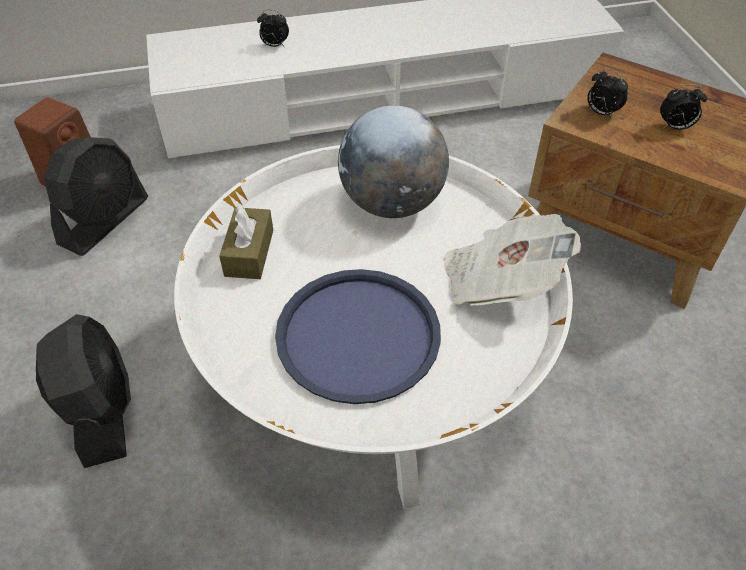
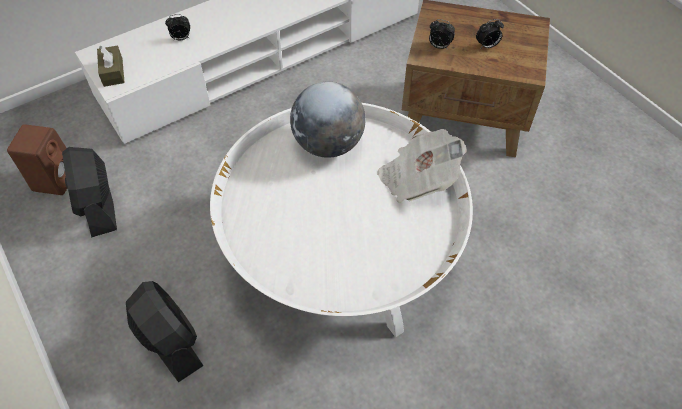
camera: 20 degrees left, 5 degrees up
black fan [44,137,148,256] -> black fan turned 150 degrees clockwise [62,147,117,237]
brown tissue box [219,206,273,279] -> brown tissue box moved to [97,46,125,87]
blue tray [275,269,441,404] -> none

